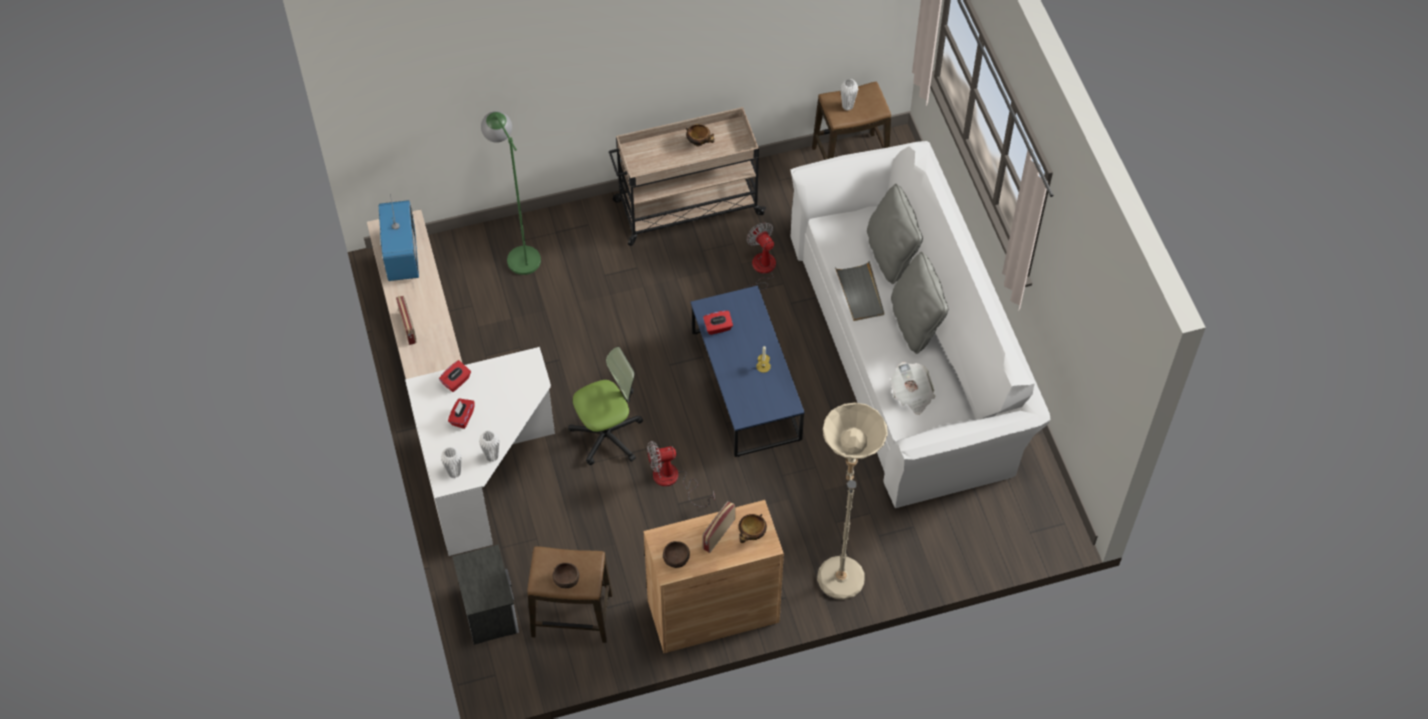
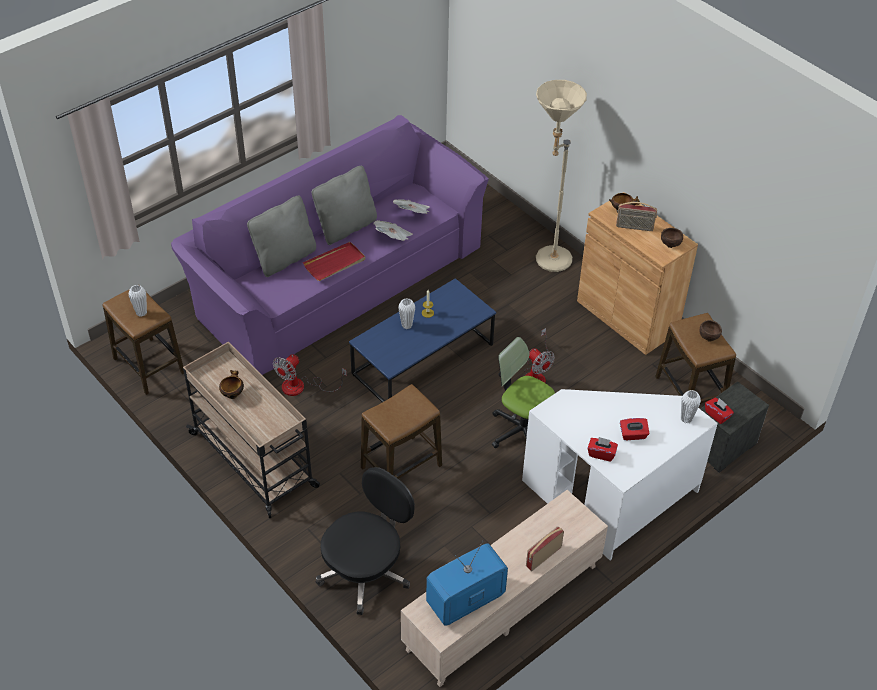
camera: 115 degrees left, 10 degrees down
white vase [479,431,500,462] -> white vase moved to [398,298,415,329]
green floor lamp [481,111,541,275] -> black office chair [316,467,415,615]
red tissue box [703,311,733,335] -> red tissue box moved to [705,398,734,424]
white sofa [790,141,1051,508] -> purple sofa [171,115,489,375]
grey tray [835,261,884,321] -> red tray [303,242,365,281]
none -> stool [361,384,442,479]
none -> newspaper [373,220,413,241]

